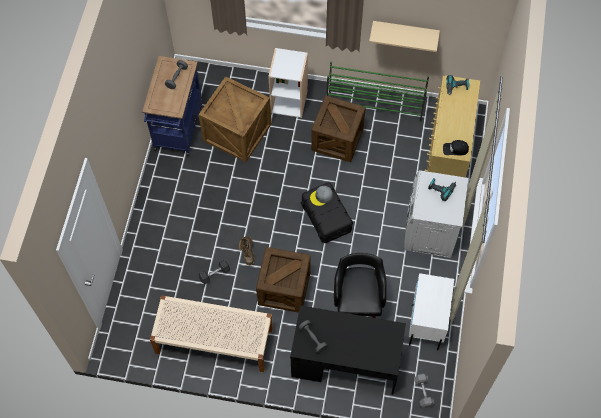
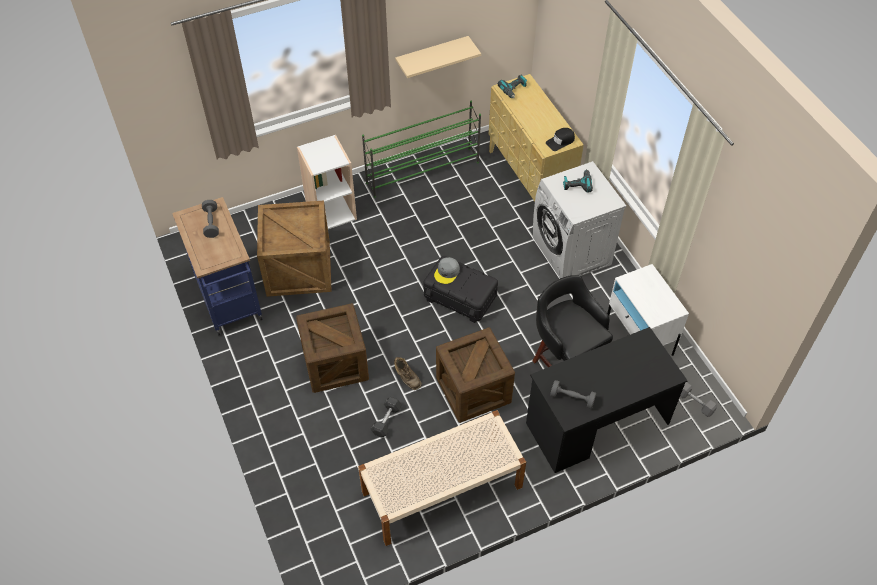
camera: 35 degrees left, 10 degrees down
crate [311,95,366,162] -> crate moved to [296,303,369,393]

